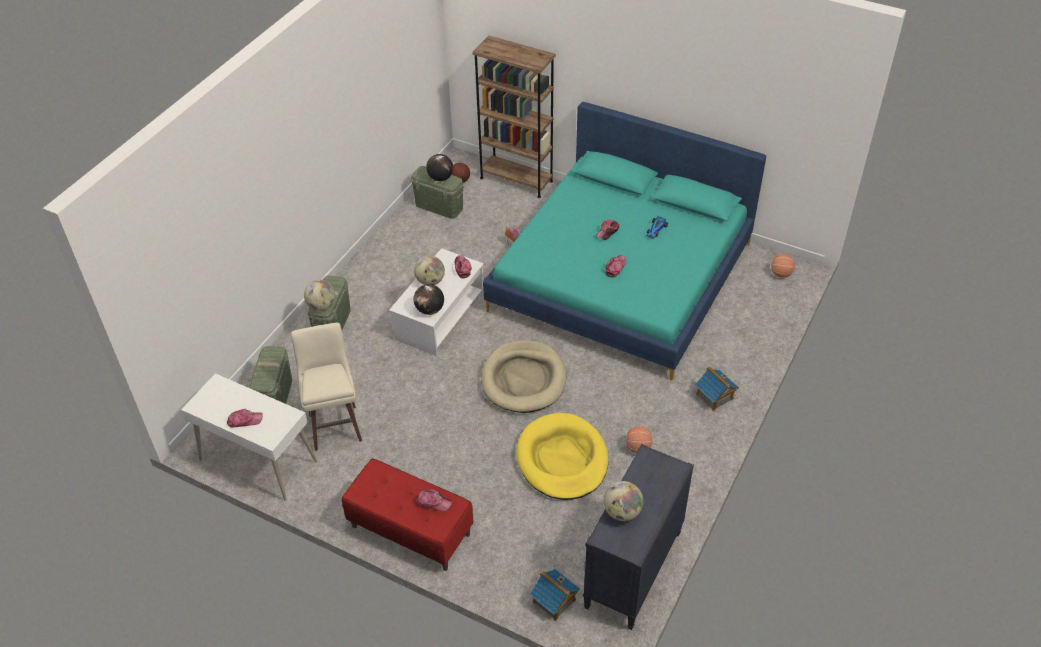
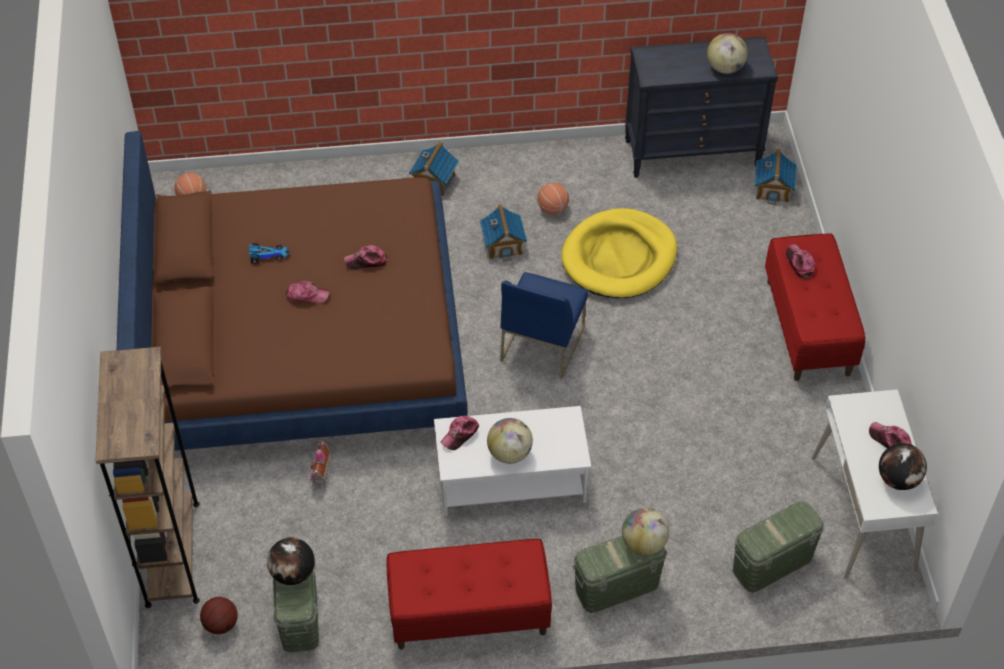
camera: 125 degrees left, 5 degrees up
beige stool [291,323,362,451] -> none
globe [413,284,444,315] -> globe moved to [879,443,927,490]
beige dog bed [481,340,566,413] -> blue chair [500,272,588,379]
turquoise bed [483,102,766,380] -> brown bed [117,131,467,451]
none -> red bench [387,539,552,649]
none -> toy house [480,204,527,261]

